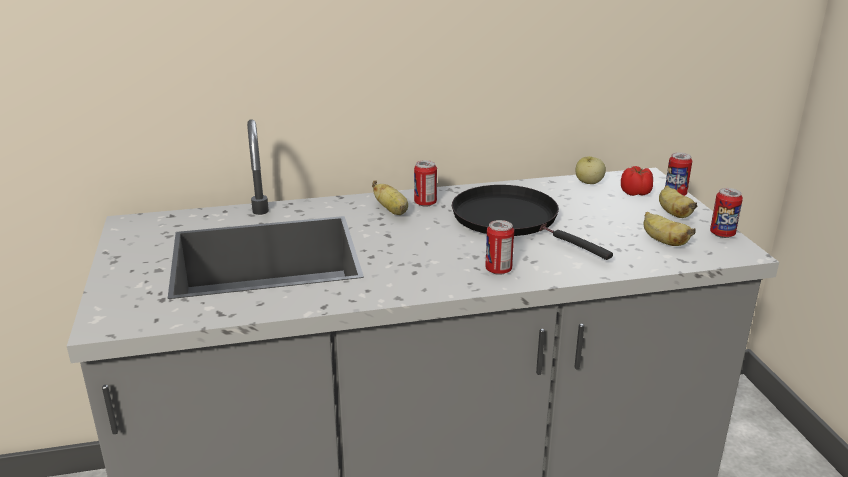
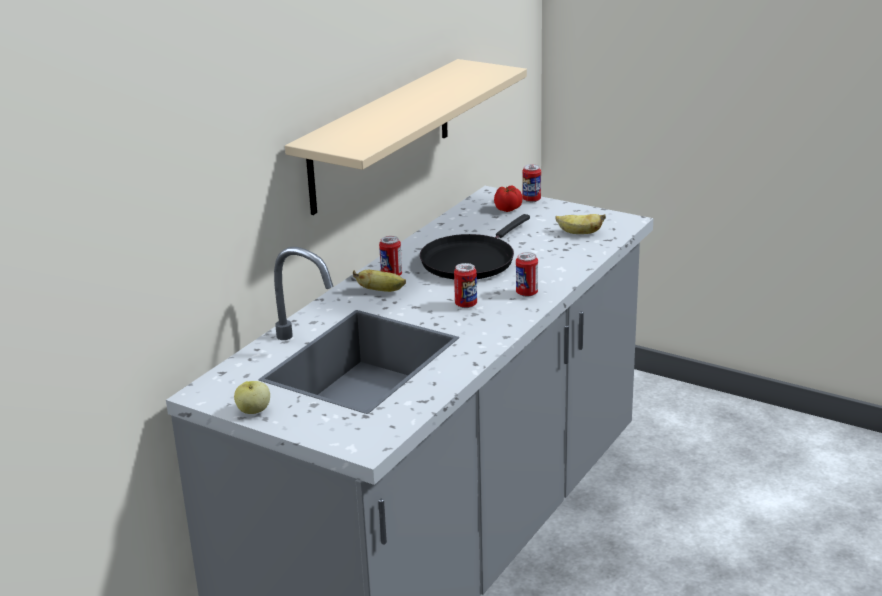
camera: 45 degrees left, 0 degrees up
black frying pan [452,185,613,260] -> black frying pan turned 60 degrees counterclockwise [420,214,530,279]
apple [575,156,606,184] -> apple moved to [234,381,270,414]
banana [659,185,697,218] -> none
can [710,188,743,238] -> can moved to [454,263,477,308]
none -> beige shelf [285,59,527,215]

